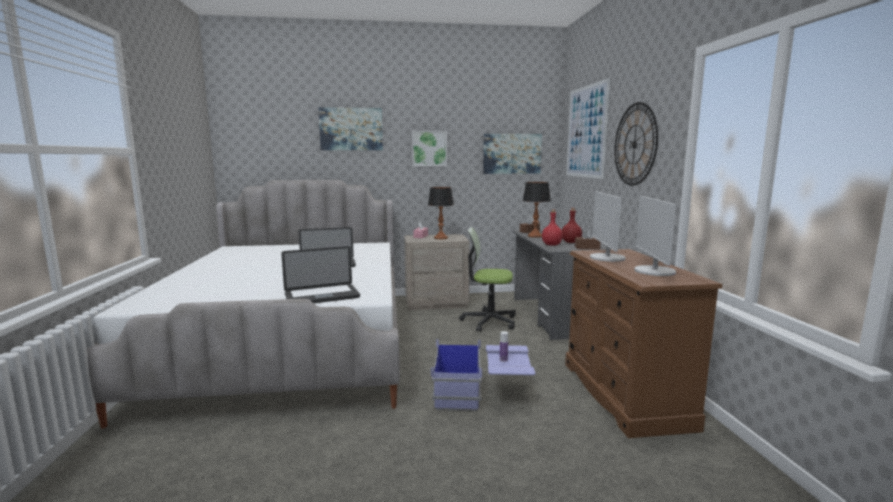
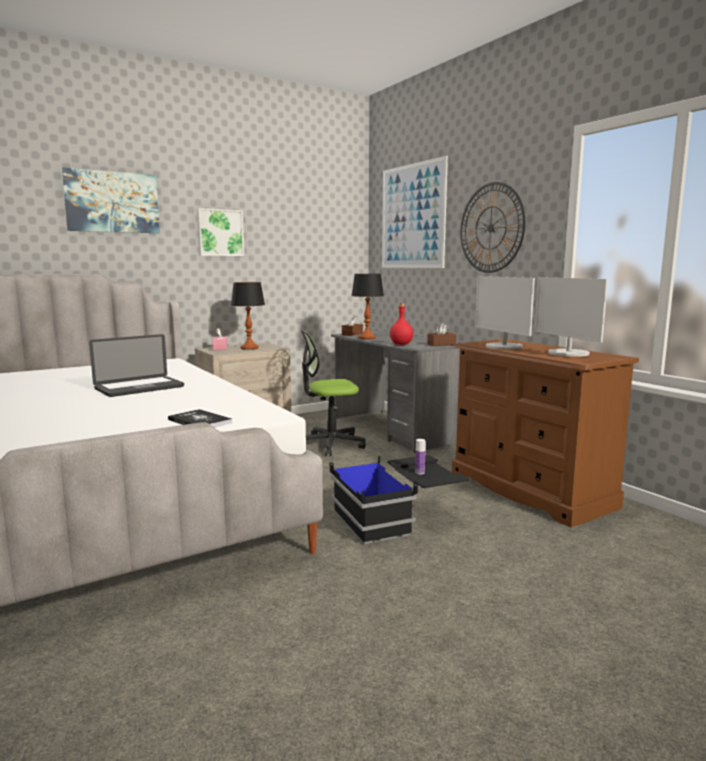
camera: 25 degrees left, 0 degrees up
laptop [281,246,360,303] -> book [168,409,232,427]
blue storage box [431,339,535,411] -> black storage box [330,455,469,544]
picture [483,134,542,174] -> none
red bottle [562,208,582,243] -> none

